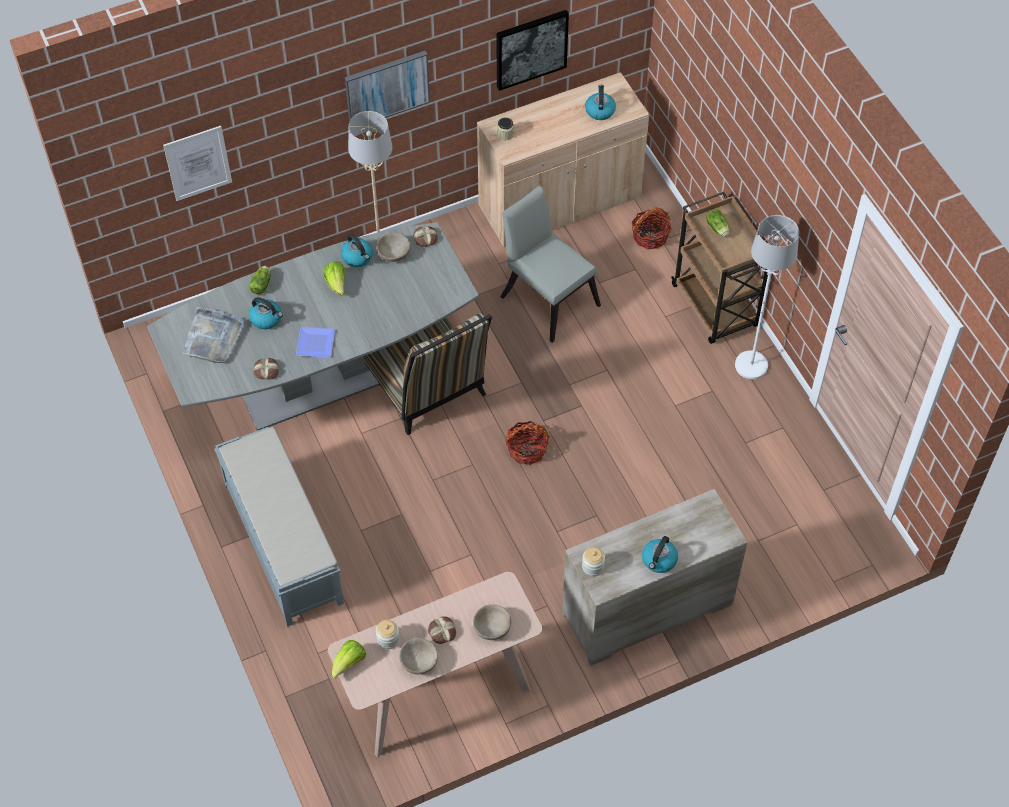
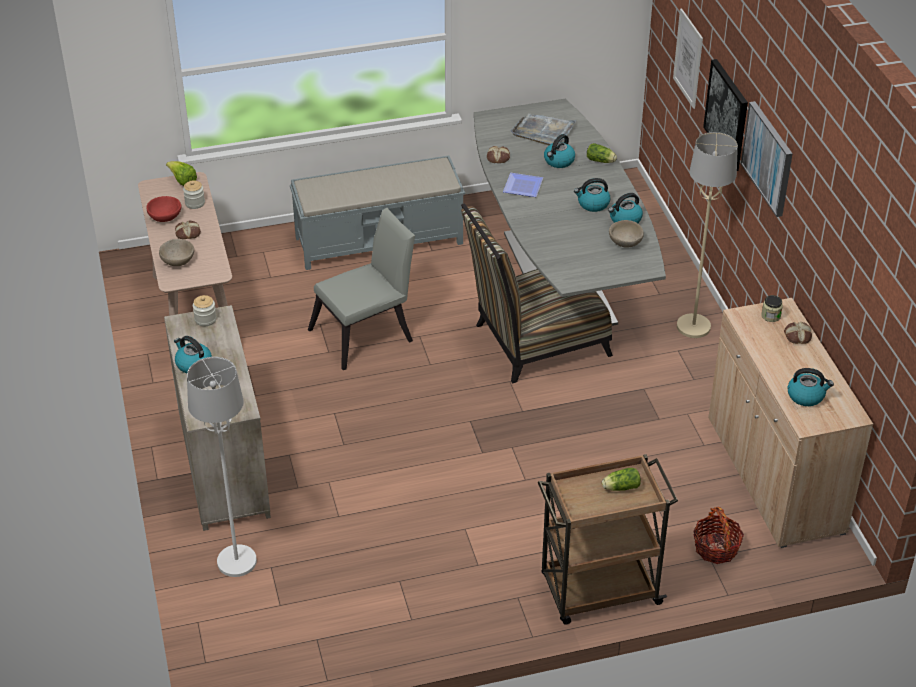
camera: 100 degrees right, 15 degrees down
lettuce [324,261,345,296] -> kettle [574,178,610,212]
beige bowl [399,638,438,675] -> red bowl [146,196,181,222]
bread [413,226,438,247] -> bread moved to [784,322,812,344]
picture [496,10,569,91] -> picture moved to [703,59,748,171]
grey chair [500,186,601,343] -> grey chair moved to [308,208,415,370]
basket [505,421,550,465] -> none
white floor lamp [735,215,799,379] -> white floor lamp moved to [187,357,257,577]

